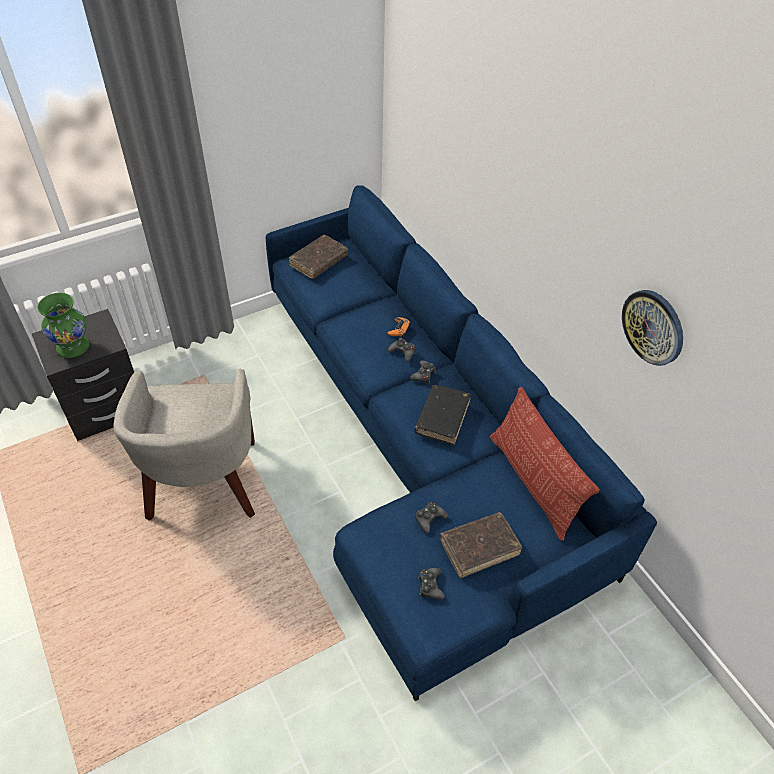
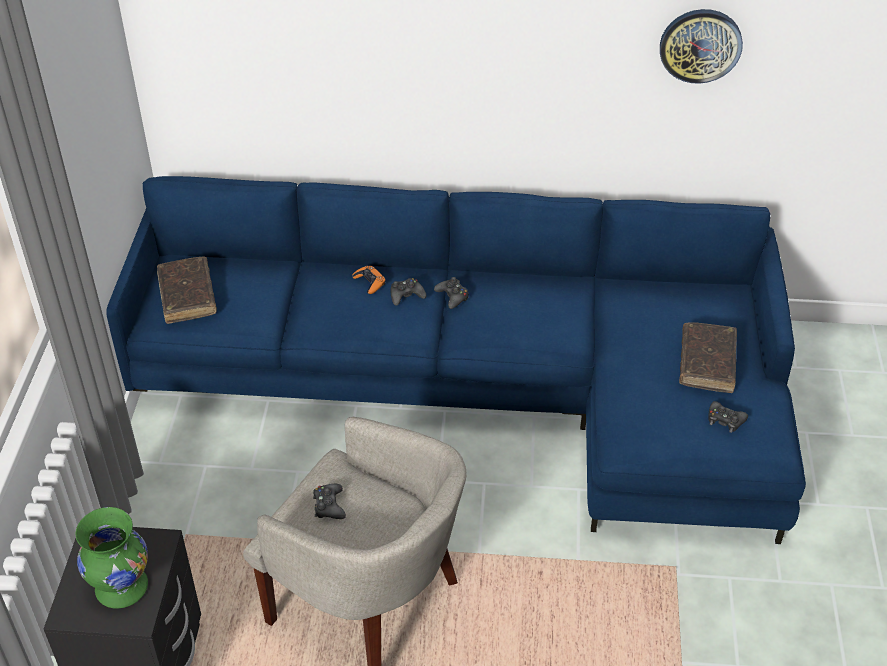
camera: 55 degrees left, 5 degrees down
black book [415,385,471,445] -> none
black game controller [415,502,448,533] -> black game controller moved to [313,484,346,519]
pillow [490,387,600,541] -> none

